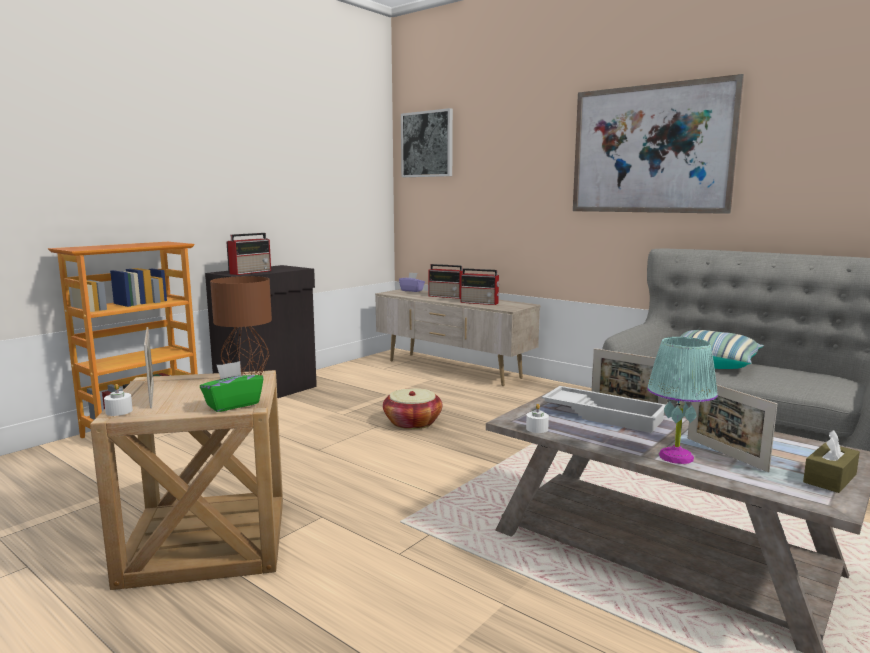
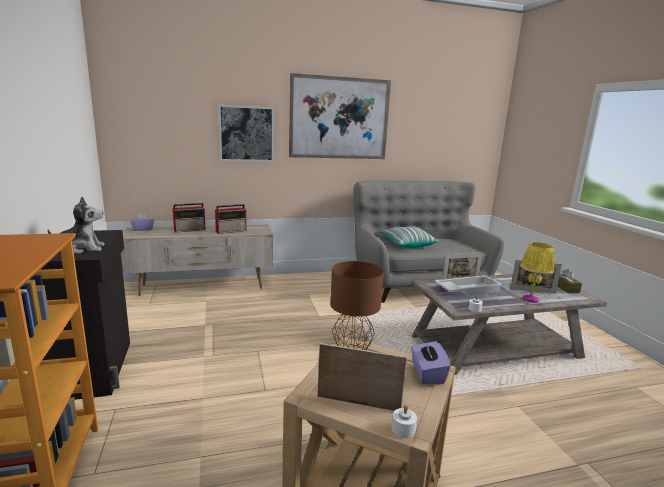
camera: 55 degrees left, 5 degrees up
green tissue box [200,361,264,412] -> purple tissue box [411,341,451,384]
radio [226,233,271,275] -> plush toy [48,197,105,254]
basket [383,388,443,430] -> none
picture [401,108,453,177] -> picture moved to [218,105,274,162]
turquoise table lamp [647,337,718,464] -> yellow table lamp [520,242,555,303]

